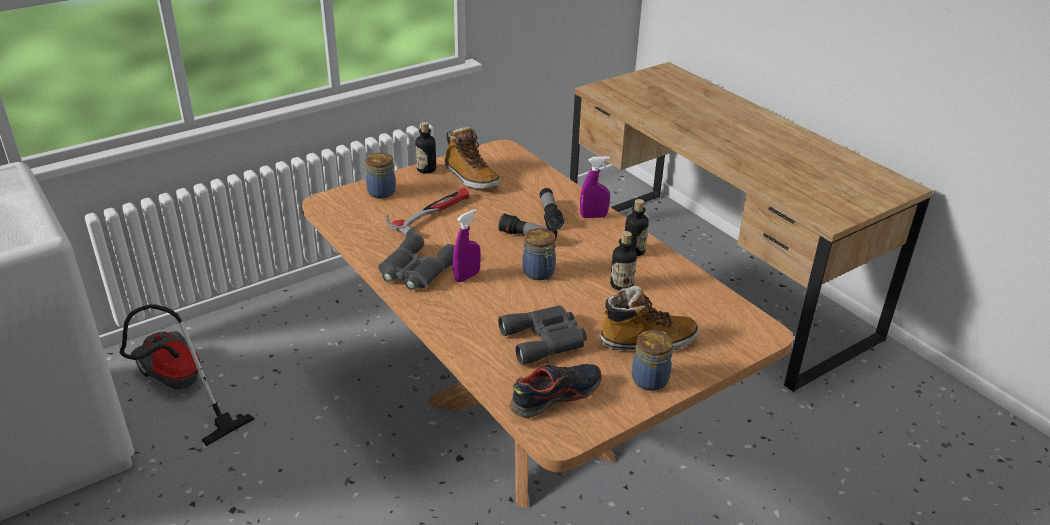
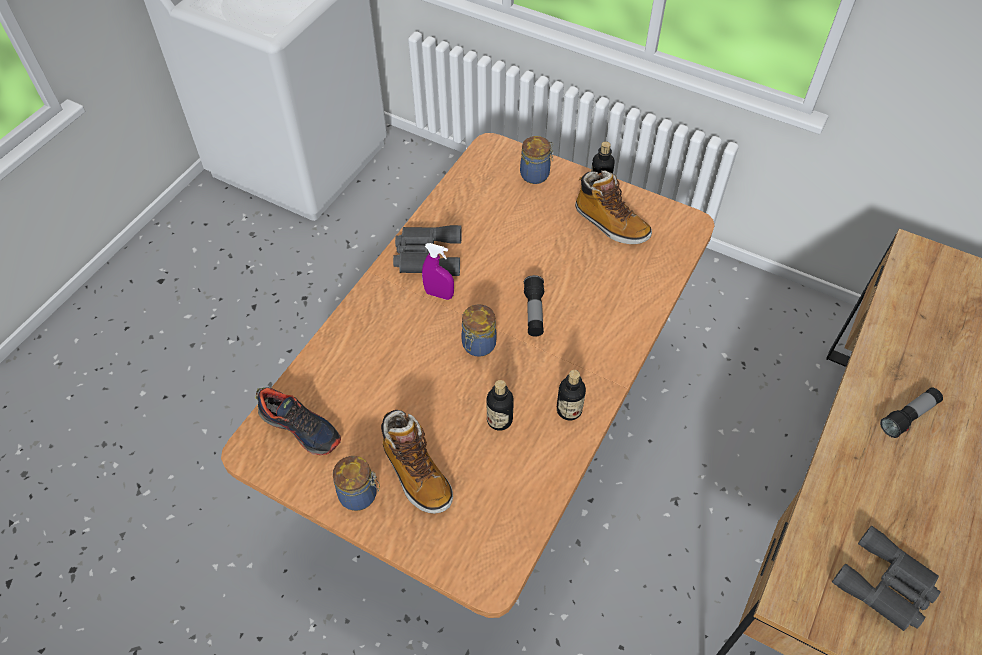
camera: 65 degrees right, 20 degrees up
vacuum cleaner [120,304,255,446] -> none
hammer [386,188,469,238] -> none
boot [445,127,500,189] -> boot turned 75 degrees counterclockwise [575,170,652,244]
grey binoculars [498,305,587,365] -> grey binoculars moved to [832,525,941,631]
flashlight [539,188,564,230] -> flashlight moved to [880,388,943,438]
purple spray bottle [580,156,610,218] -> none

